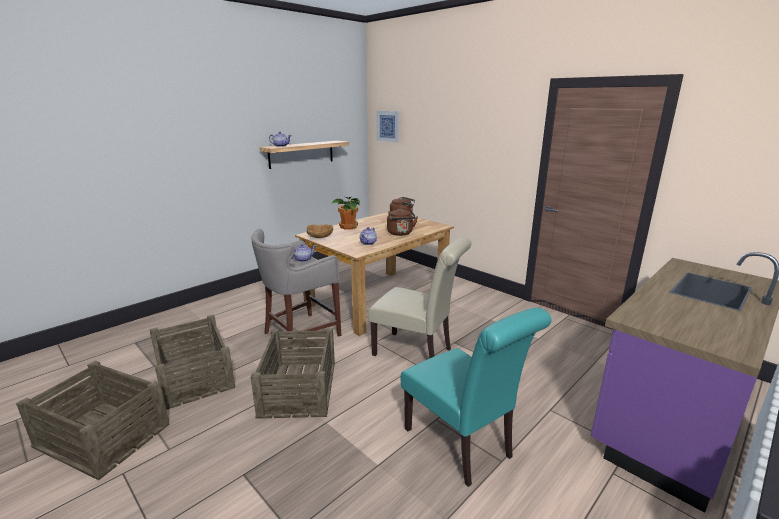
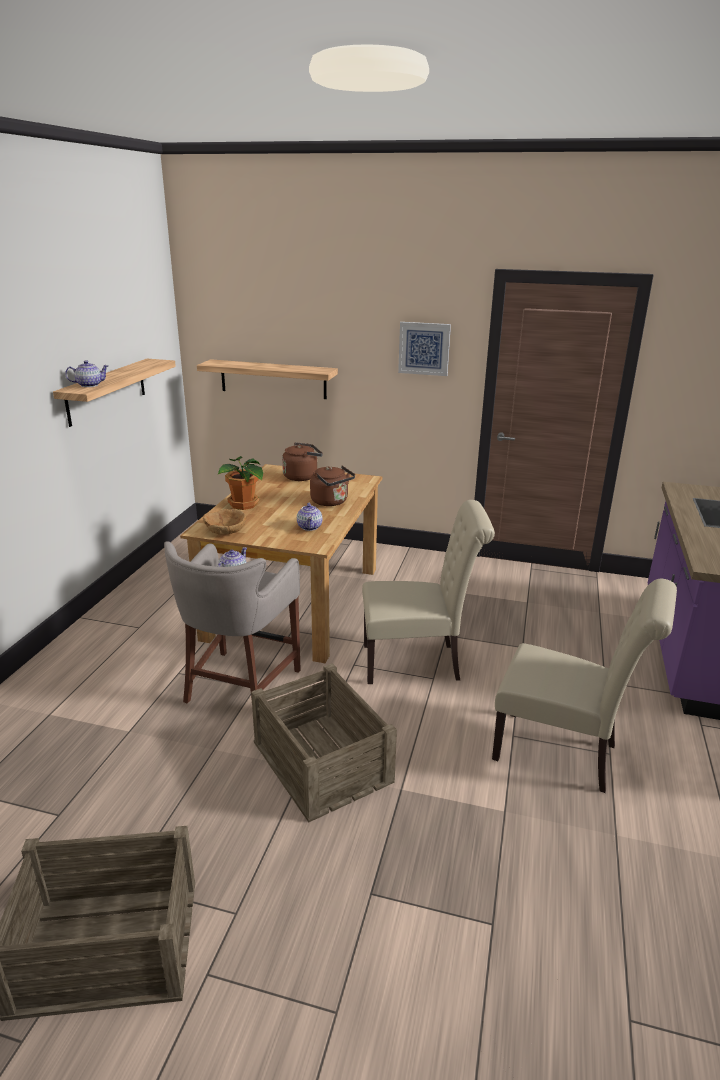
camera: 30 degrees left, 5 degrees up
crate [149,315,235,410] -> none
picture [376,111,399,142] -> picture moved to [398,322,451,376]
turquoise chair [401,308,551,487] -> beige chair [492,579,677,793]
none -> shelf [197,359,338,399]

